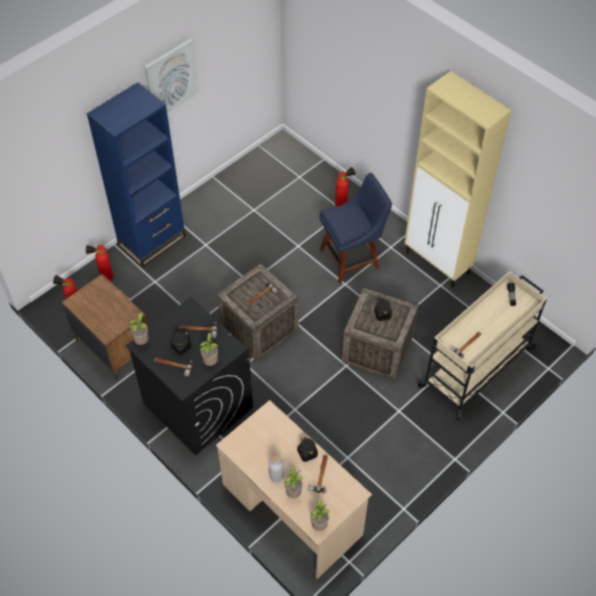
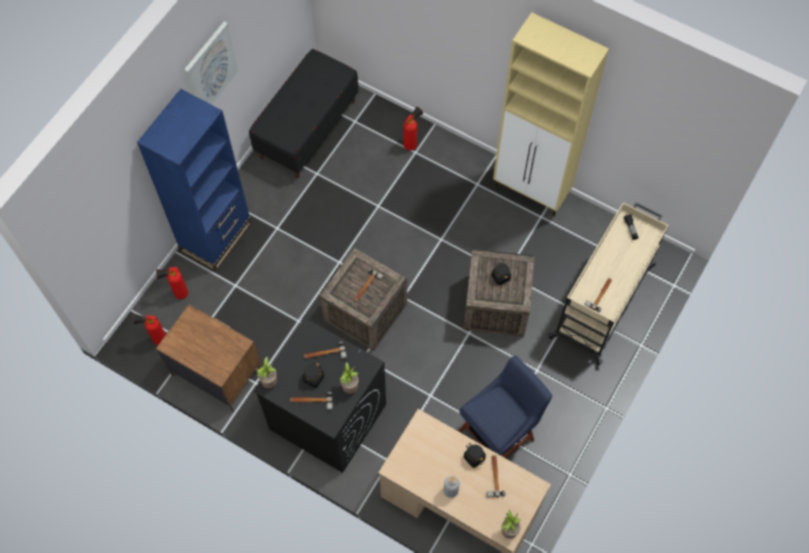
camera: 15 degrees left, 10 degrees up
potted plant [284,466,303,498] -> none
blue chair [319,173,392,283] -> blue chair moved to [459,355,552,458]
none -> black bench [249,49,359,178]

